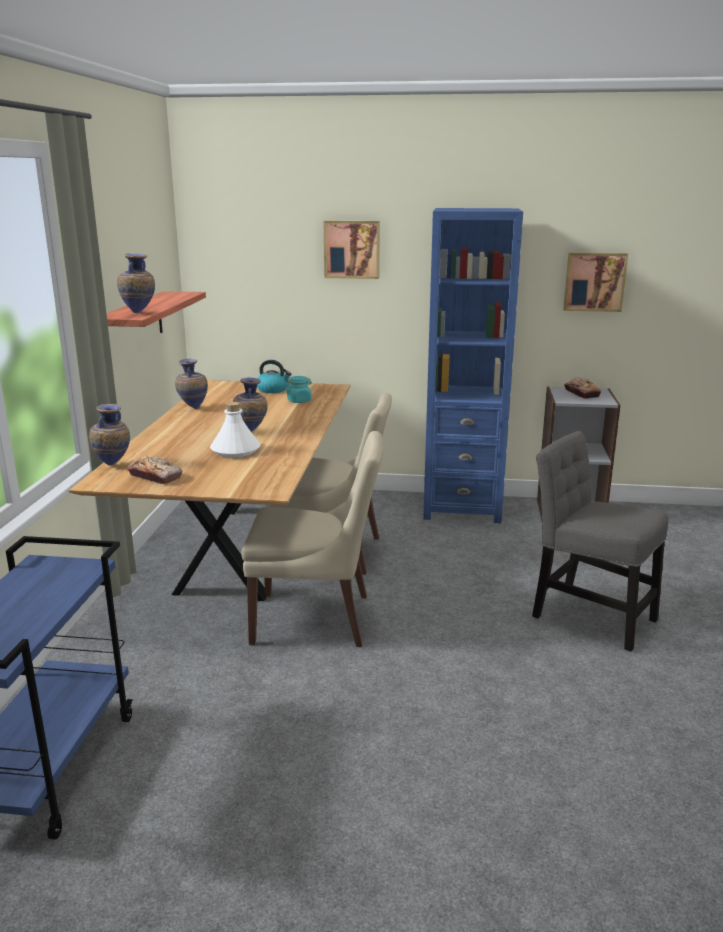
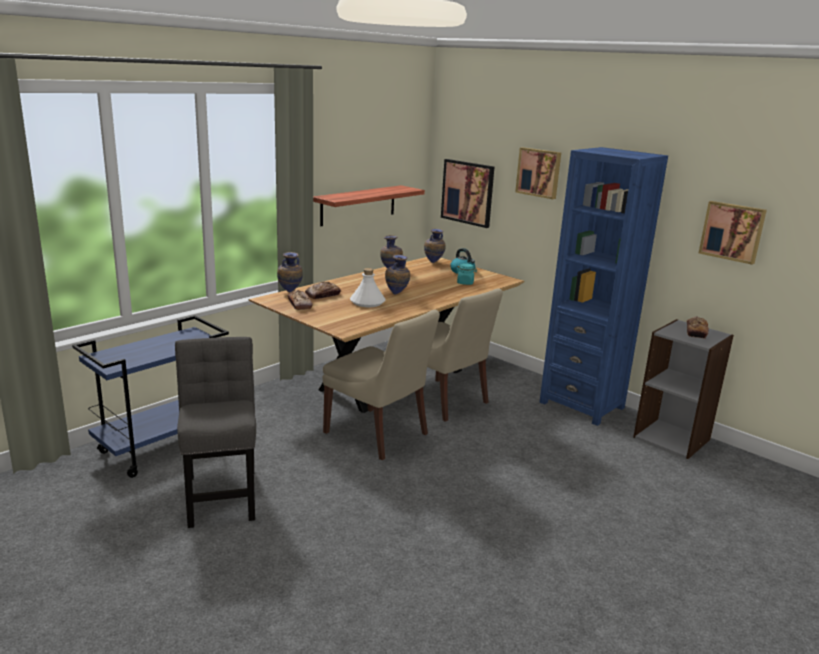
camera: 35 degrees right, 0 degrees up
vase [117,253,155,313] -> vase moved to [424,228,446,263]
grey chair [532,431,668,651] -> grey chair moved to [175,337,256,528]
none -> bread [305,282,341,299]
none -> picture [441,159,494,228]

